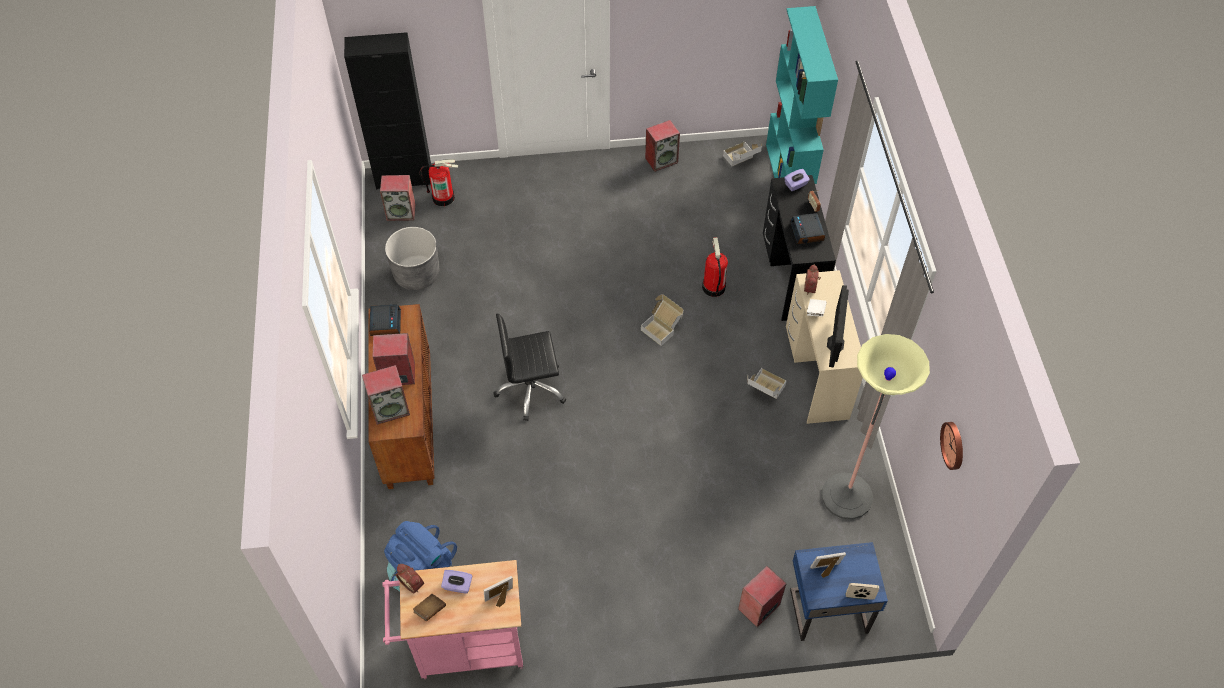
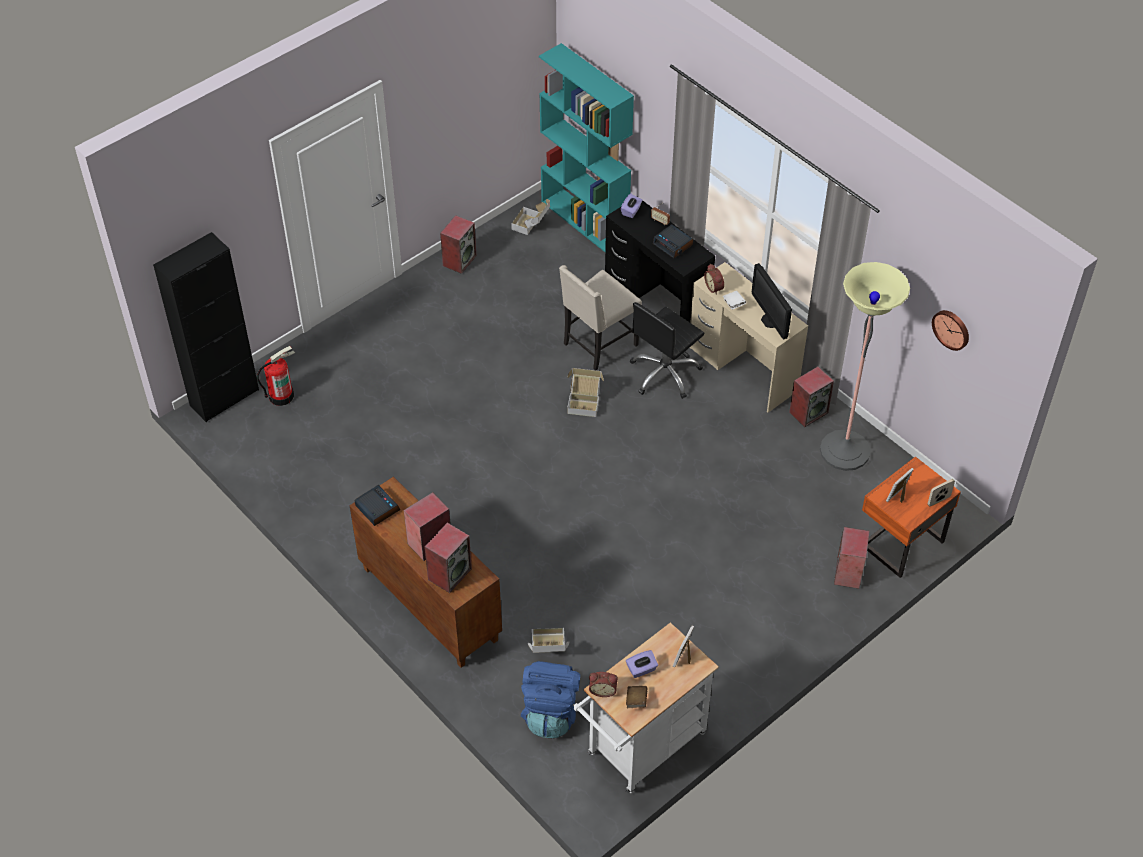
camera: 35 degrees left, 5 degrees down
speaker [380,175,416,221] -> speaker moved to [789,367,834,427]
pink cart [382,560,523,679] -> white cart [574,622,719,793]
grey planter [385,227,439,290] -> none
black office chair [494,314,566,421] -> black office chair moved to [630,302,704,399]
fire extinguisher [702,237,728,297] -> beige chair [559,265,642,370]
cardboard box [747,368,786,399] -> cardboard box moved to [528,628,570,653]
blue nightstand [790,542,888,641] -> orange nightstand [862,456,961,578]

